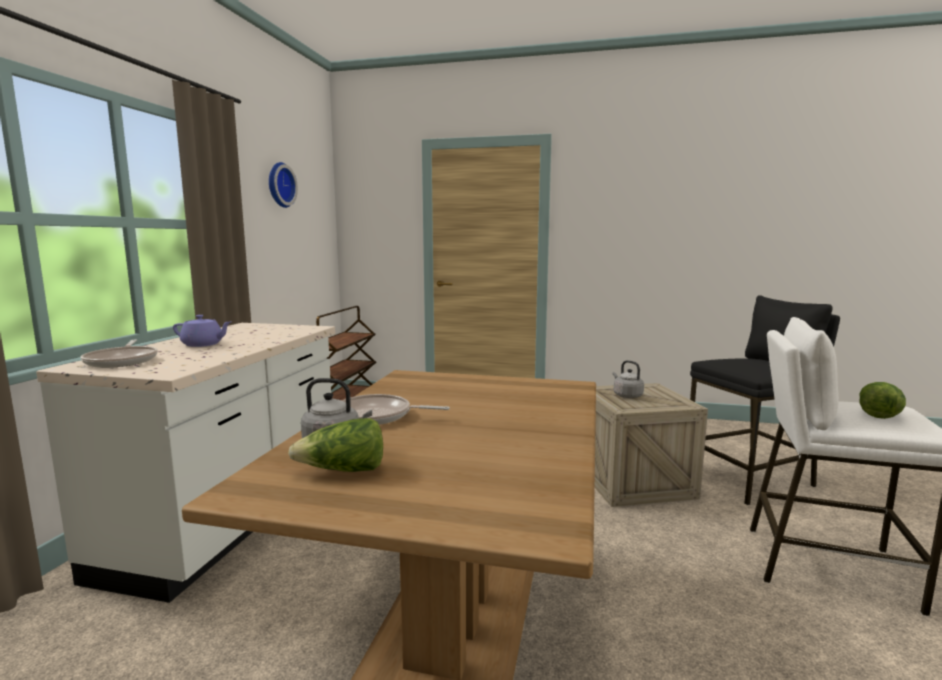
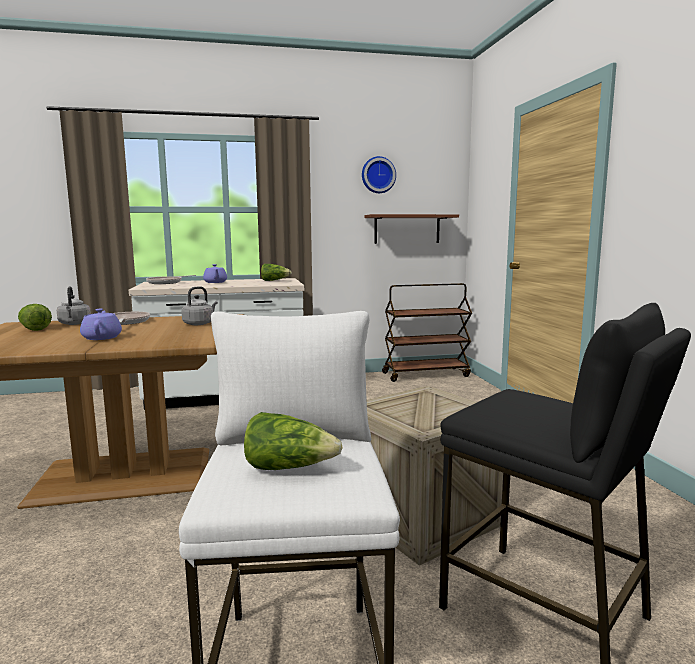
camera: 65 degrees right, 0 degrees up
grey kettle [613,360,644,398] -> grey kettle moved to [182,286,218,325]
none -> purple teapot [80,309,122,340]
none -> lettuce [261,264,292,281]
none -> brown shelf [364,214,459,244]

